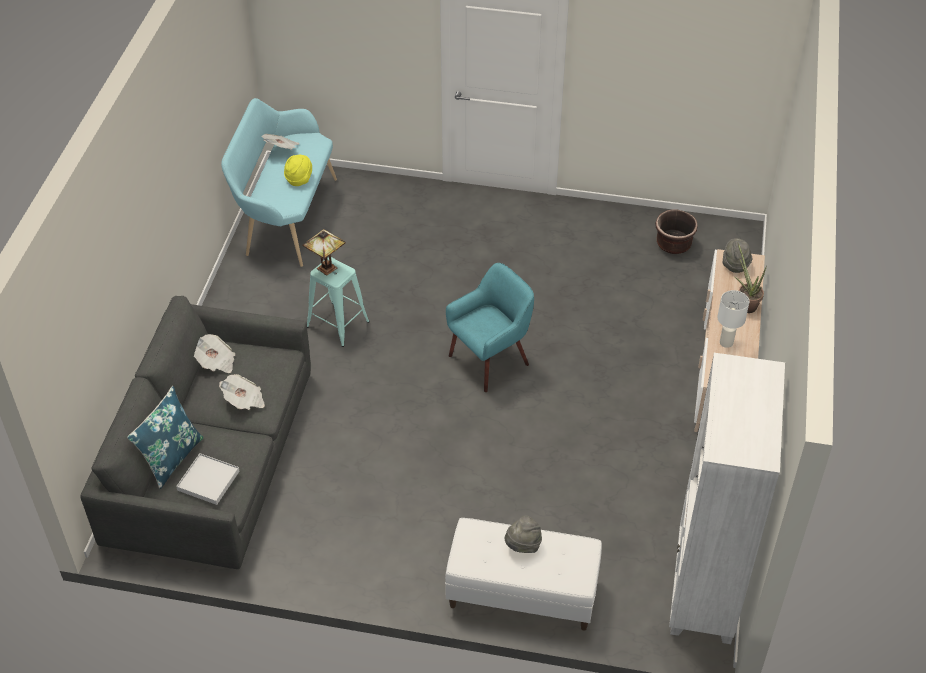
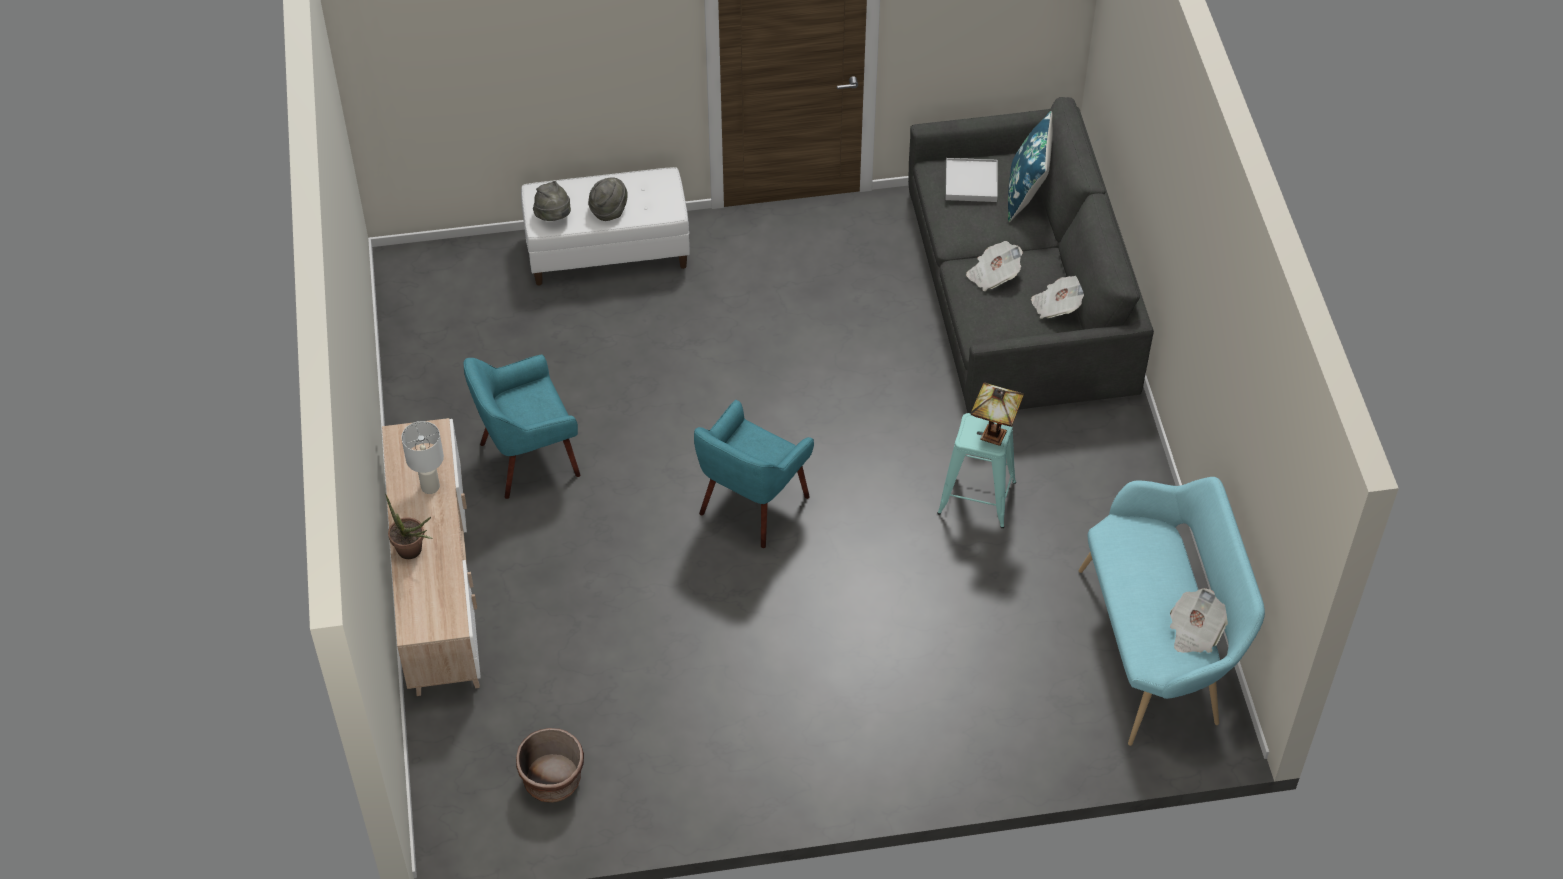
camera: 160 degrees right, 5 degrees up
yellow hat [284,155,312,186] -> none
white bookcase [669,353,785,644] -> none
grey hat [723,238,752,273] -> grey hat moved to [533,181,571,221]
none -> turquoise armchair [463,355,580,499]

